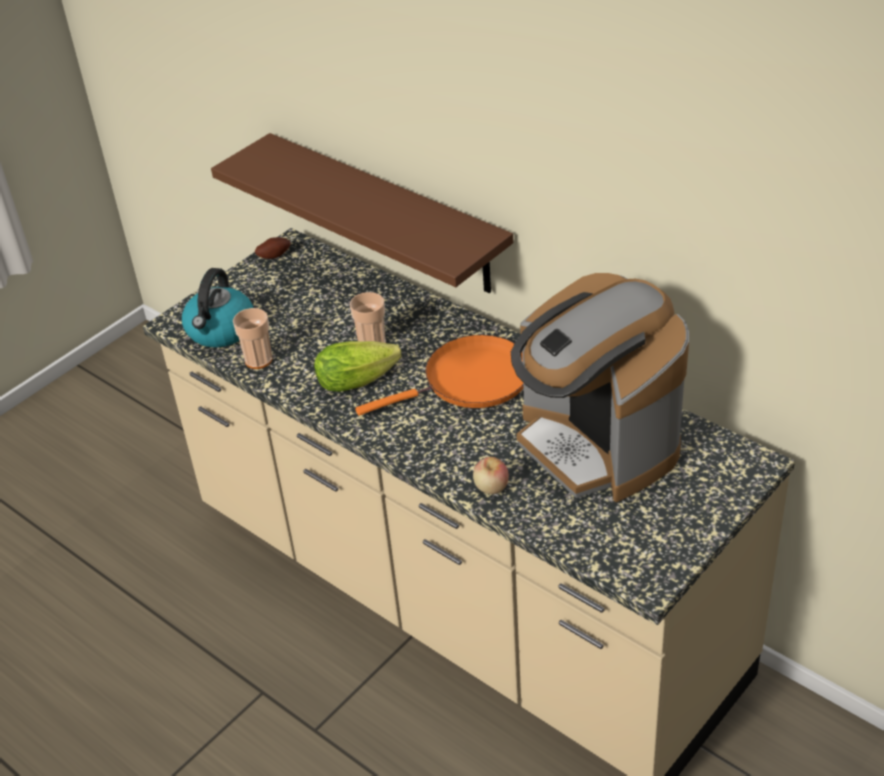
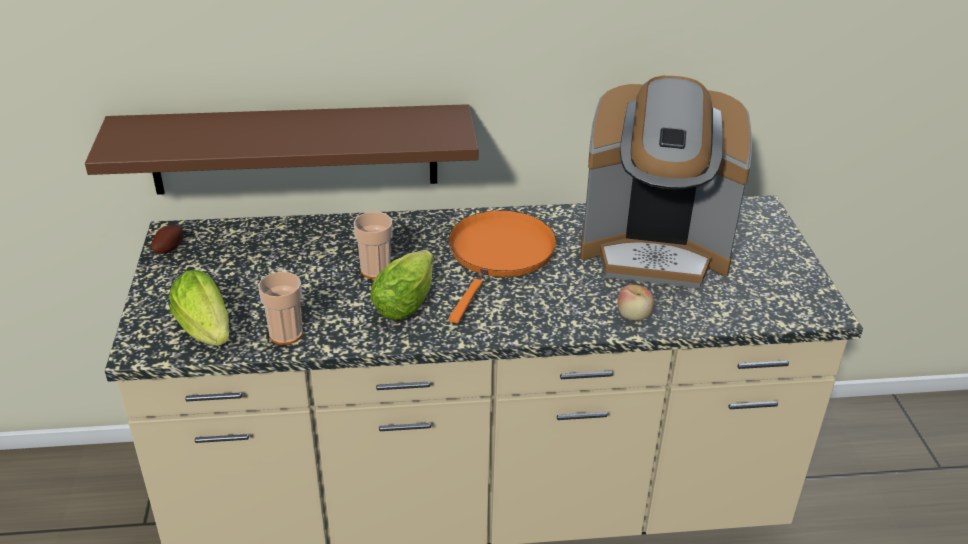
camera: 50 degrees left, 5 degrees down
kettle [182,268,254,347] -> lettuce [169,270,229,346]

